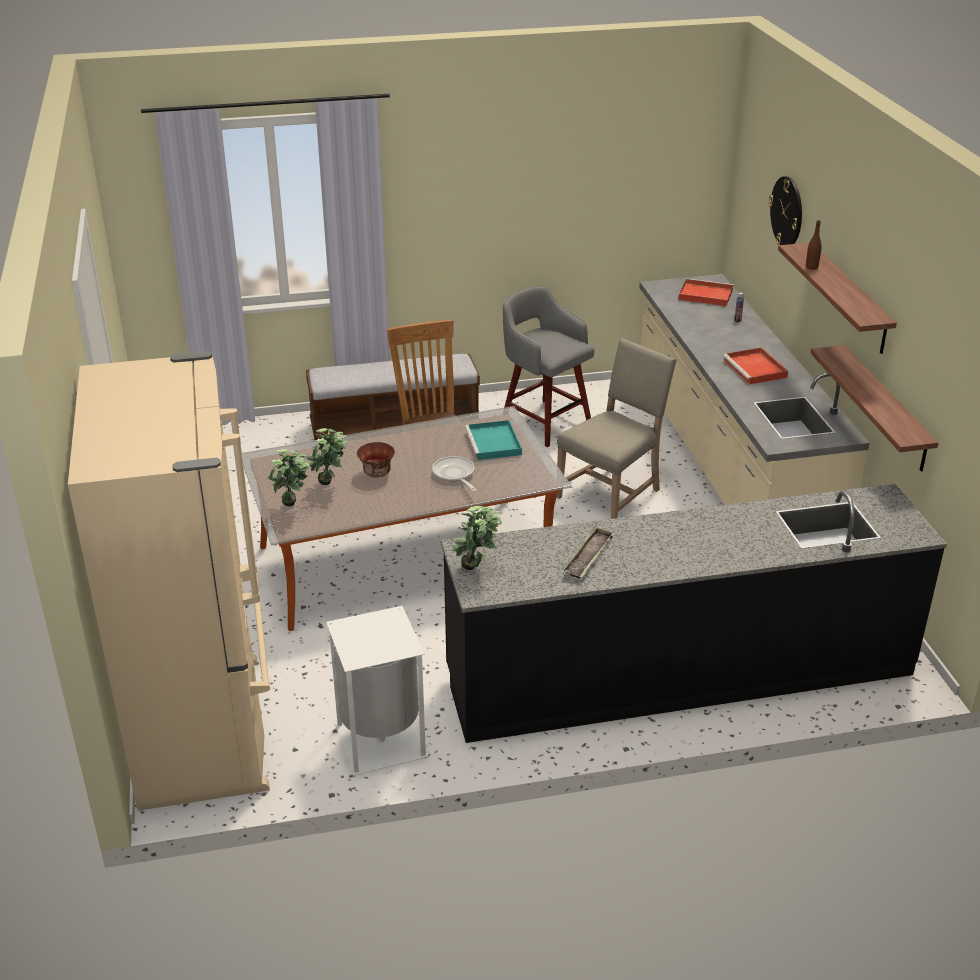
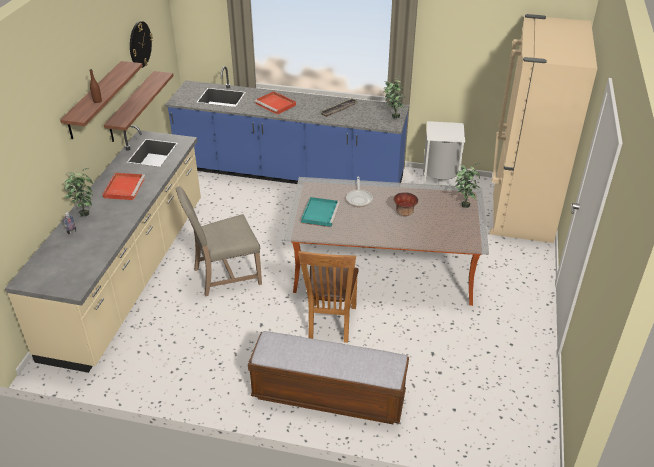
camera: 155 degrees left, 5 degrees up
potted plant [307,428,348,485] -> potted plant moved to [63,168,93,217]
black counter [441,484,947,743] -> blue counter [165,66,409,184]
grey stool [503,286,594,447] -> none
red tray [678,278,733,306] -> red tray moved to [255,91,296,115]
wall clock [768,176,802,245] -> wall clock moved to [130,21,153,68]

